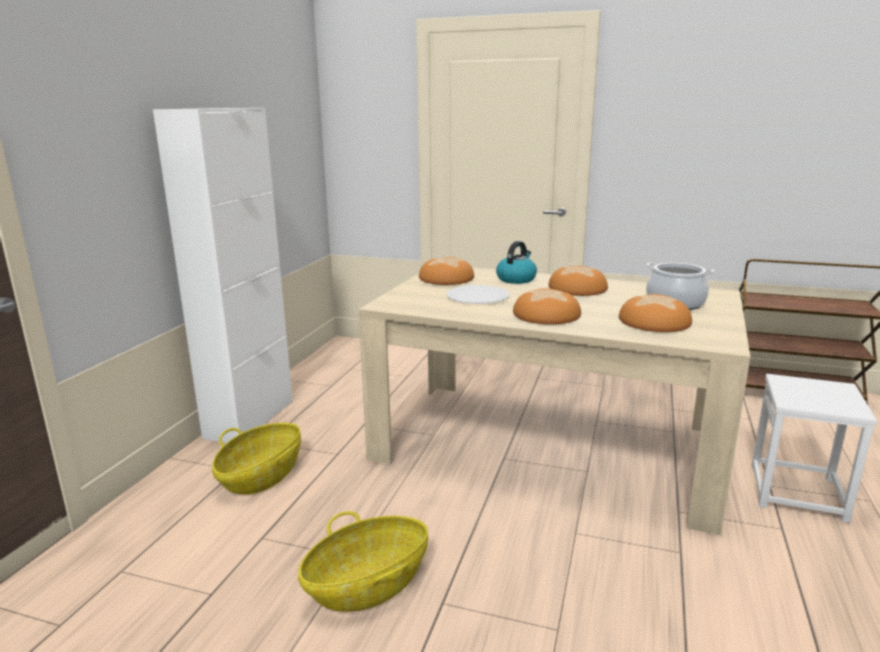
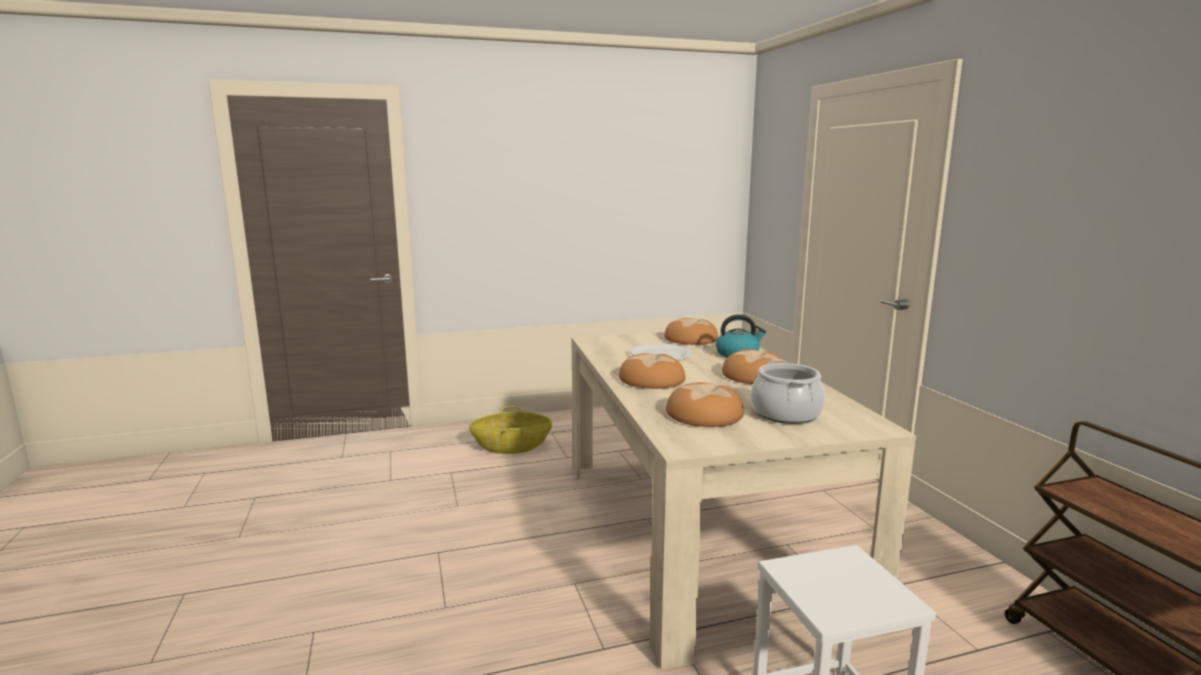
camera: 55 degrees right, 5 degrees down
white cabinet [153,108,293,443] -> none
basket [298,511,428,612] -> none

